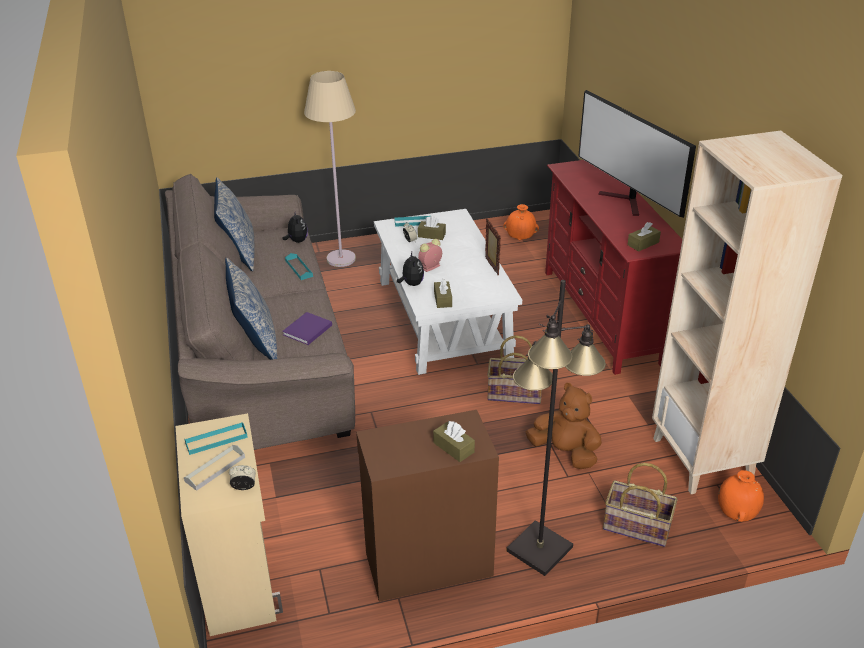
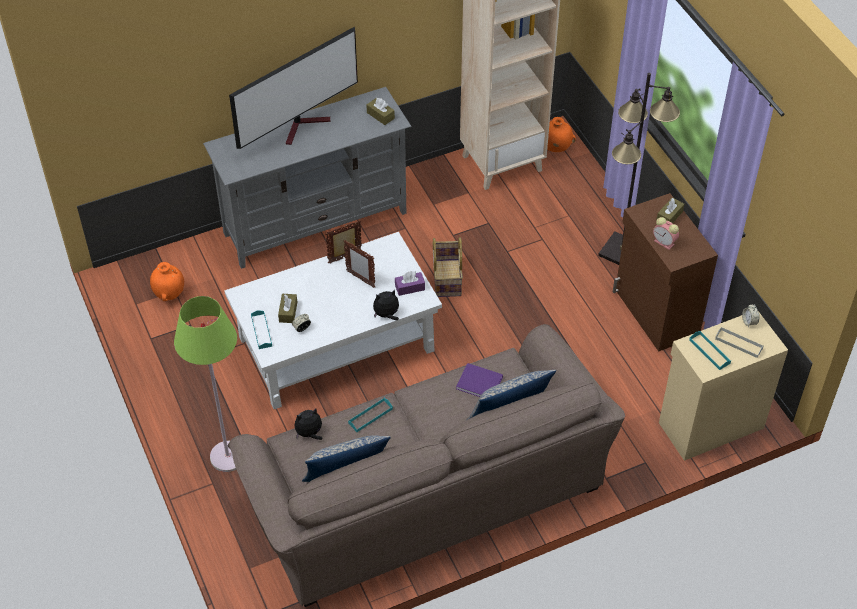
camera: 100 degrees left, 15 degrees up
beige floor lamp [304,71,356,267] -> green floor lamp [174,296,237,472]
alarm clock [418,239,442,272] -> alarm clock moved to [653,217,679,250]
brown tissue box [434,278,452,308] -> purple tissue box [395,271,425,296]
brown plush toy [526,383,602,469] -> none
red tv stand [545,160,682,375] -> grey tv stand [203,87,411,269]
basket [603,463,678,547] -> none
none -> picture frame [344,240,375,288]

